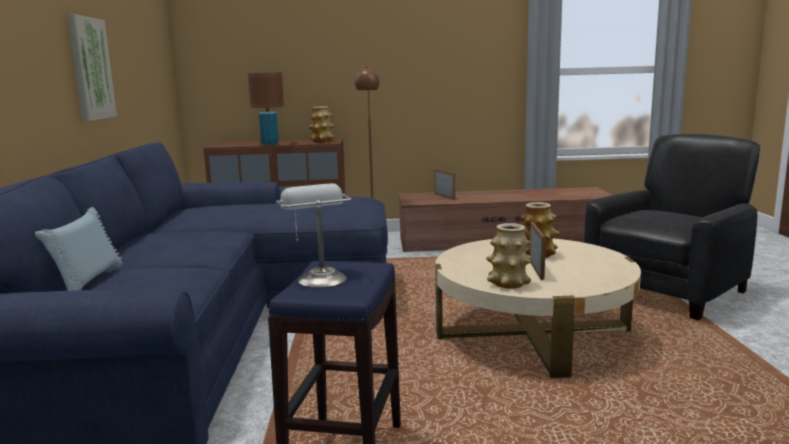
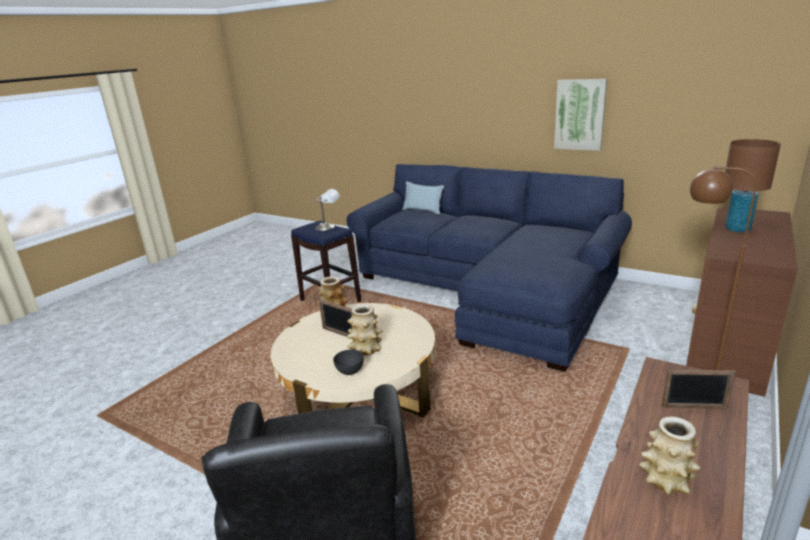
camera: 125 degrees right, 10 degrees up
vase [308,106,335,142] -> vase moved to [639,417,701,494]
none -> grey bowl [333,349,364,375]

